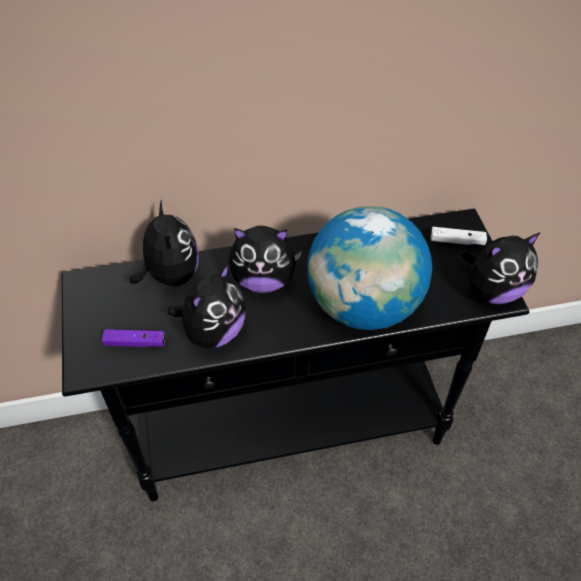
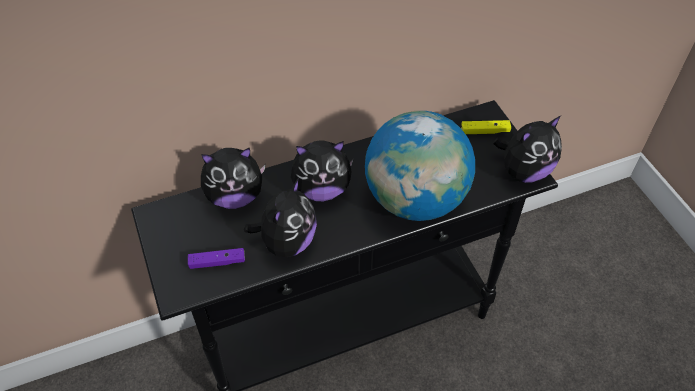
camera: 10 degrees left, 0 degrees up
plush toy [129,200,199,286] -> plush toy turned 105 degrees clockwise [201,148,266,209]
white game controller [431,227,487,245] -> yellow game controller [461,120,511,134]

